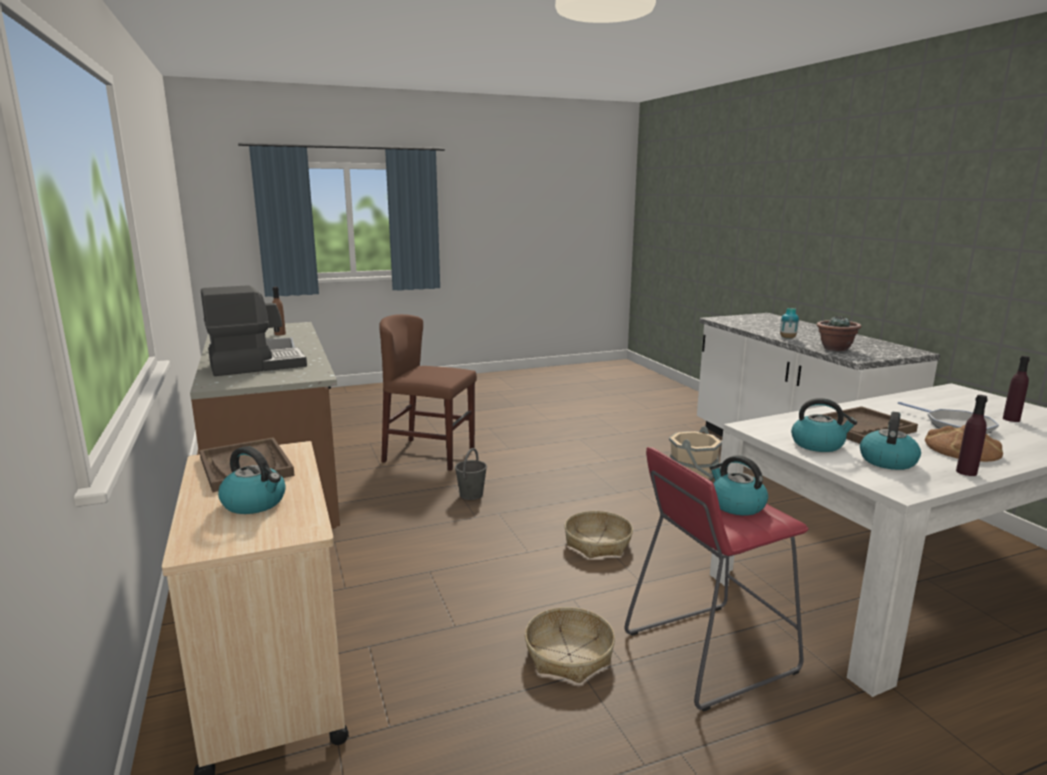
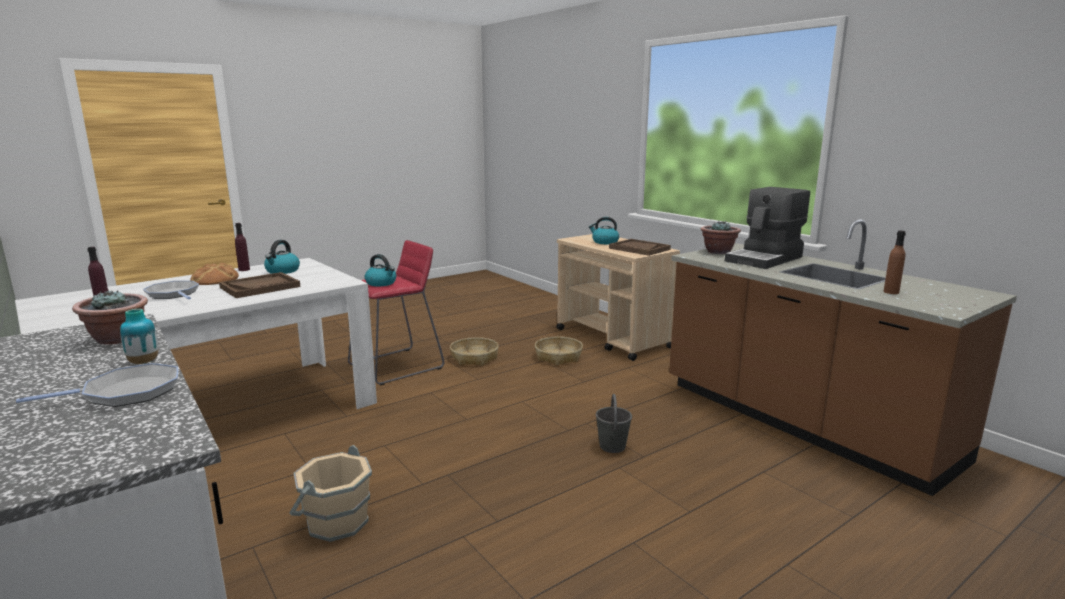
camera: 165 degrees right, 0 degrees up
brown chair [379,314,477,471] -> none
basket [564,511,633,558] -> basket moved to [535,336,583,365]
kettle [791,398,857,452] -> none
none -> frying pan [16,363,178,407]
none -> potted plant [700,220,741,254]

